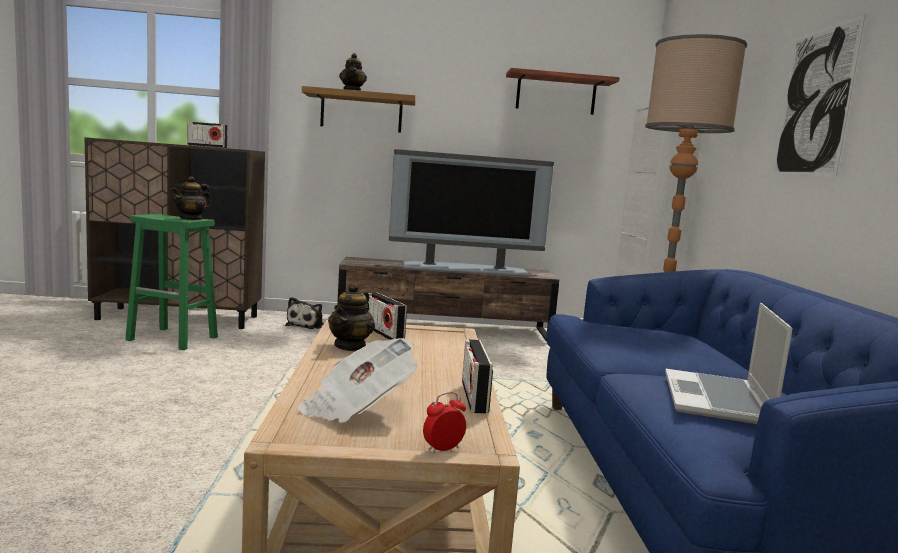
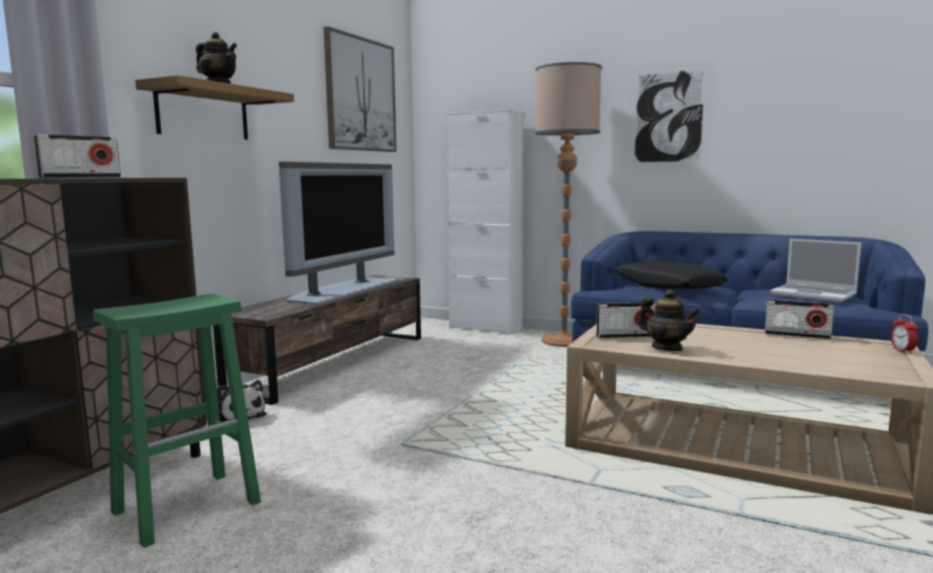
camera: 60 degrees left, 0 degrees up
teapot [171,176,211,220] -> none
newspaper [298,338,418,423] -> none
shelf [506,68,620,115] -> picture [324,26,397,152]
none -> black pillow [615,261,728,289]

